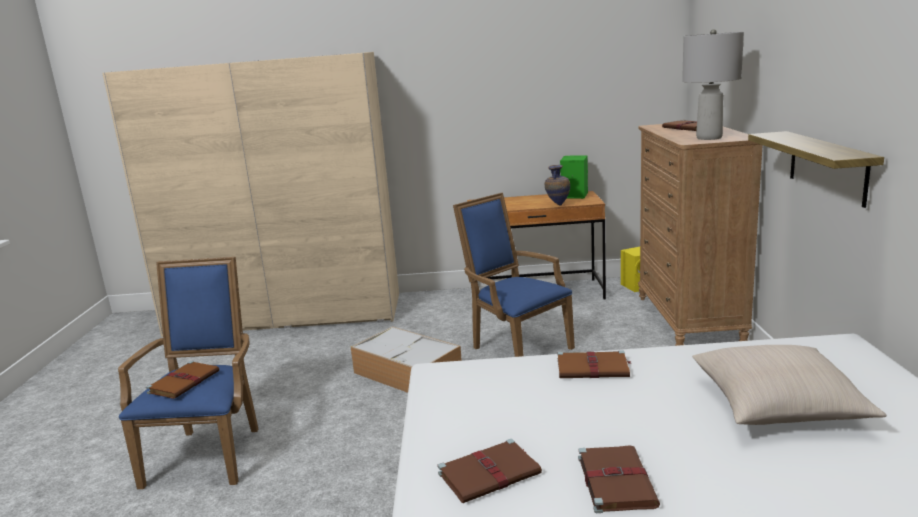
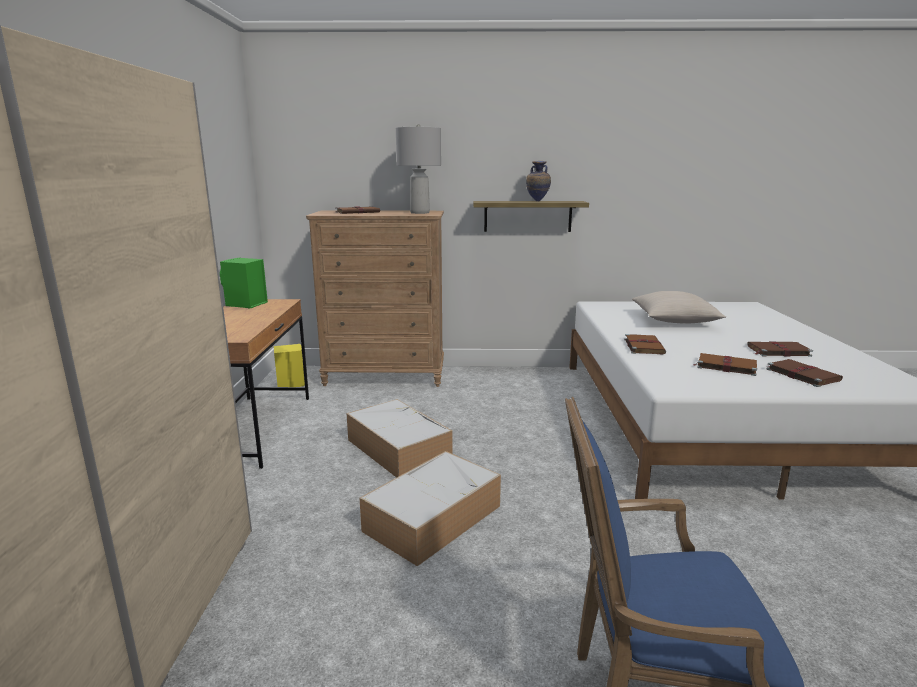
camera: 90 degrees left, 0 degrees up
brown book [146,361,219,399] -> brown book moved to [694,353,757,376]
blue armchair [453,192,575,357] -> storage box [346,399,453,478]
vase [545,165,570,206] -> vase moved to [526,161,551,202]

